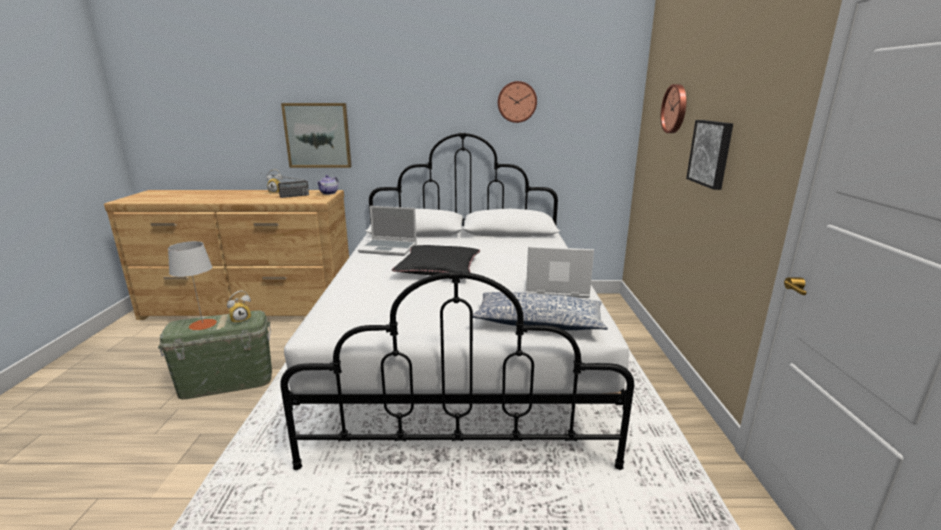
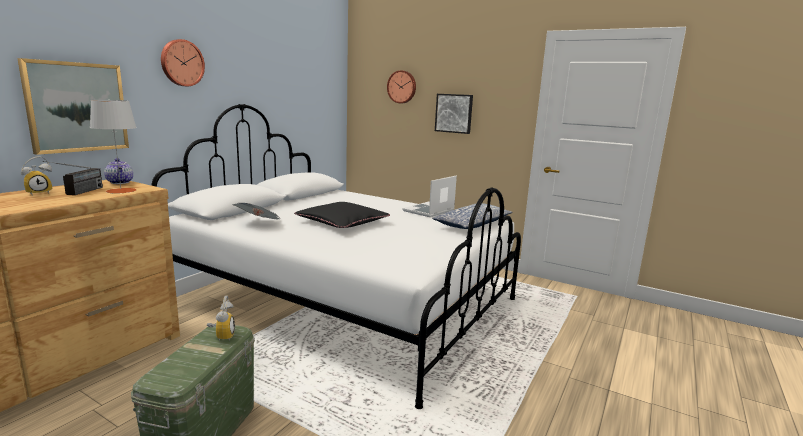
camera: 60 degrees left, 5 degrees down
grey table lamp [168,241,217,330] -> grey table lamp moved to [90,100,137,194]
laptop [358,206,417,256] -> newspaper [232,203,279,219]
wall clock [498,81,537,123] -> wall clock moved to [161,39,205,86]

